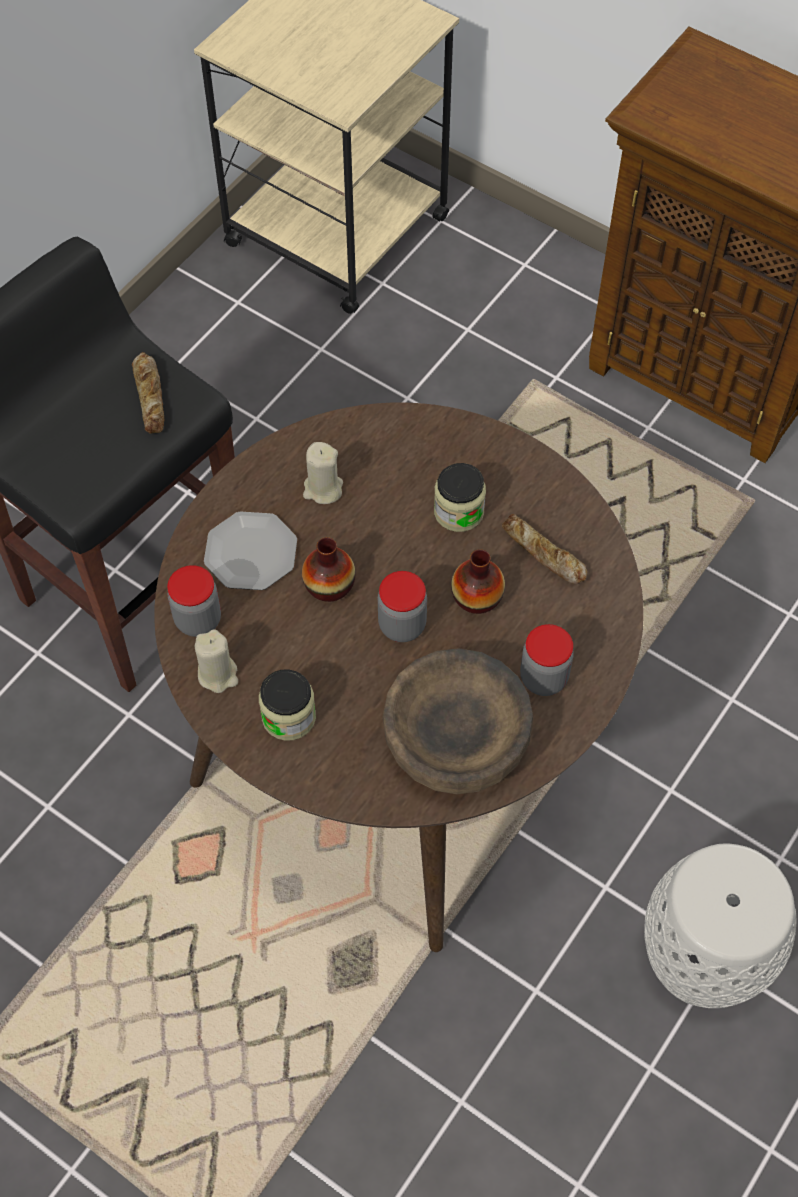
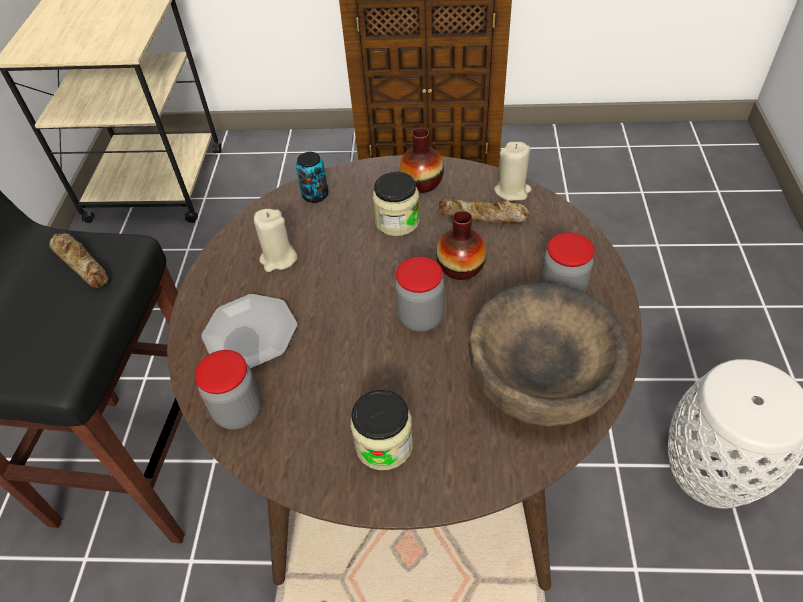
camera: 30 degrees left, 10 degrees down
beige candle [195,629,238,693] -> beige candle moved to [494,142,532,201]
vase [302,537,356,602] -> vase moved to [400,128,444,193]
none -> can [296,152,328,203]

